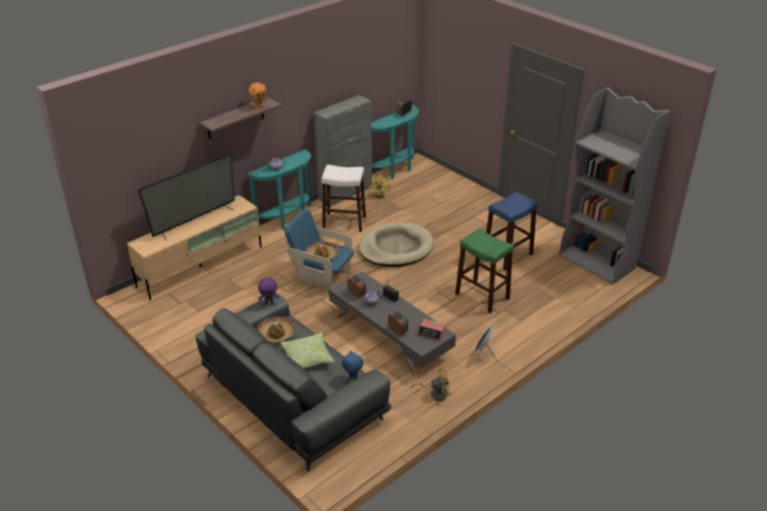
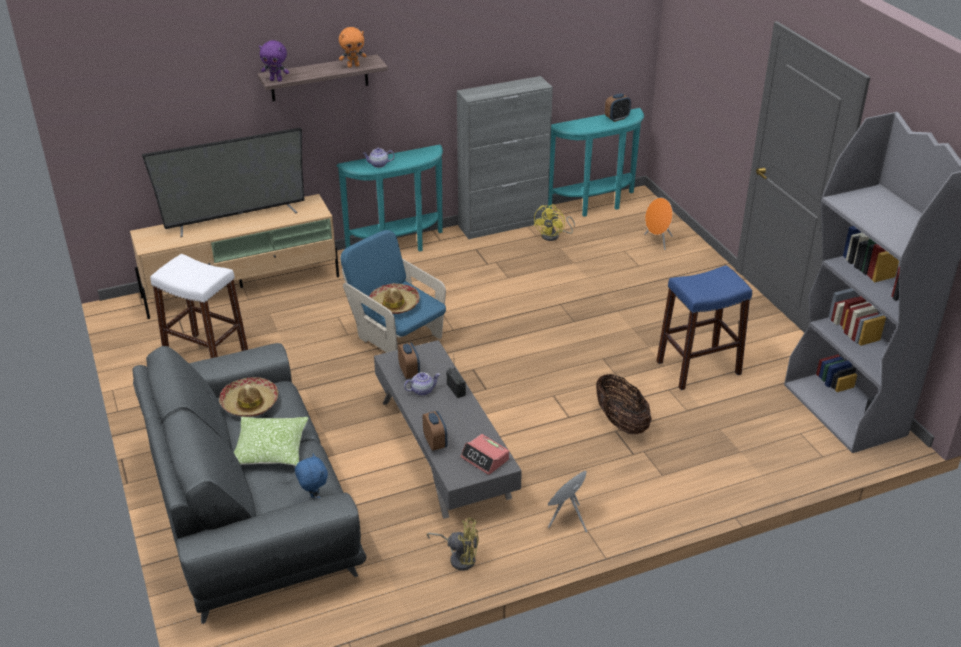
camera: 20 degrees right, 0 degrees up
purple plush toy [258,278,279,305] -> purple plush toy moved to [259,40,289,82]
white stool [321,164,366,232] -> white stool moved to [150,254,248,358]
beige dog bed [359,222,434,267] -> none
green stool [455,229,514,313] -> basket [596,374,652,435]
none -> orange speaker [644,198,673,250]

